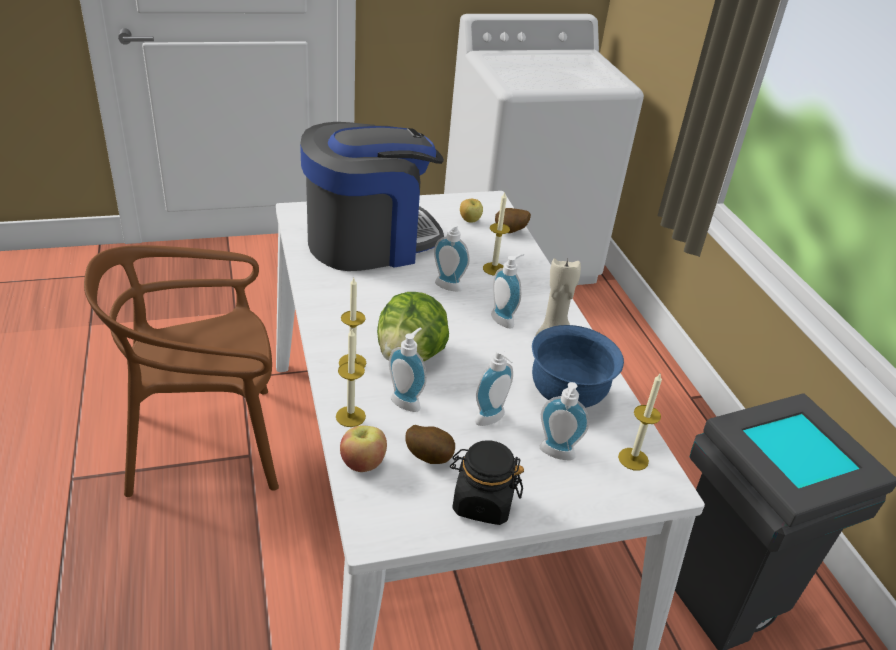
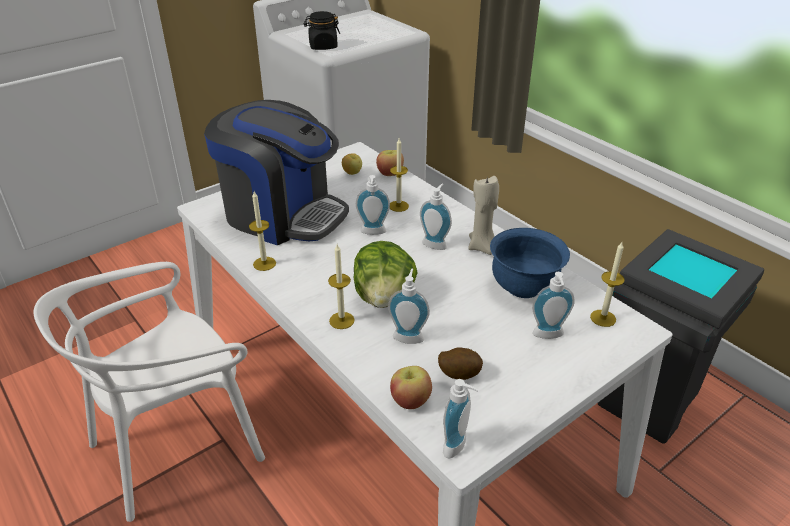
camera: 20 degrees left, 0 degrees up
brown chair [84,245,279,497] -> white chair [33,262,265,522]
coffee machine [300,122,444,271] -> coffee machine turned 75 degrees clockwise [204,100,349,245]
candle [336,329,366,427] -> candle moved to [249,191,276,271]
black jar [450,440,524,525] -> black jar moved to [304,11,340,50]
soap dispenser [475,348,513,426] -> soap dispenser moved to [443,379,479,458]
potato [495,208,531,233] -> apple [376,150,404,176]

